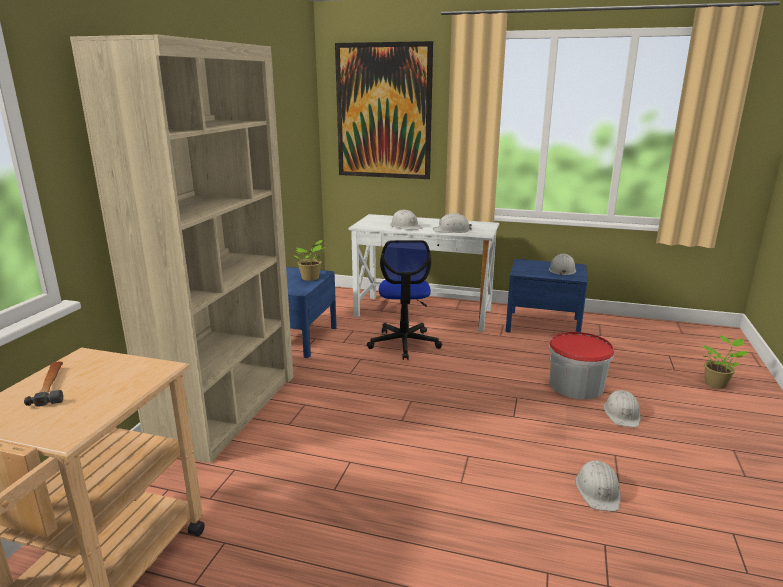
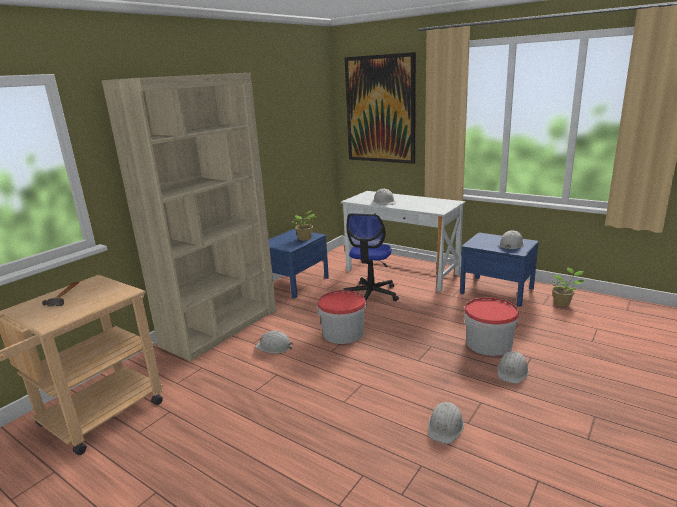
camera: 20 degrees right, 0 degrees up
white hard hat [433,213,472,233] -> white hard hat moved to [255,331,293,354]
potted plant [701,335,748,389] -> potted plant moved to [551,268,584,307]
none -> bucket [317,290,366,344]

